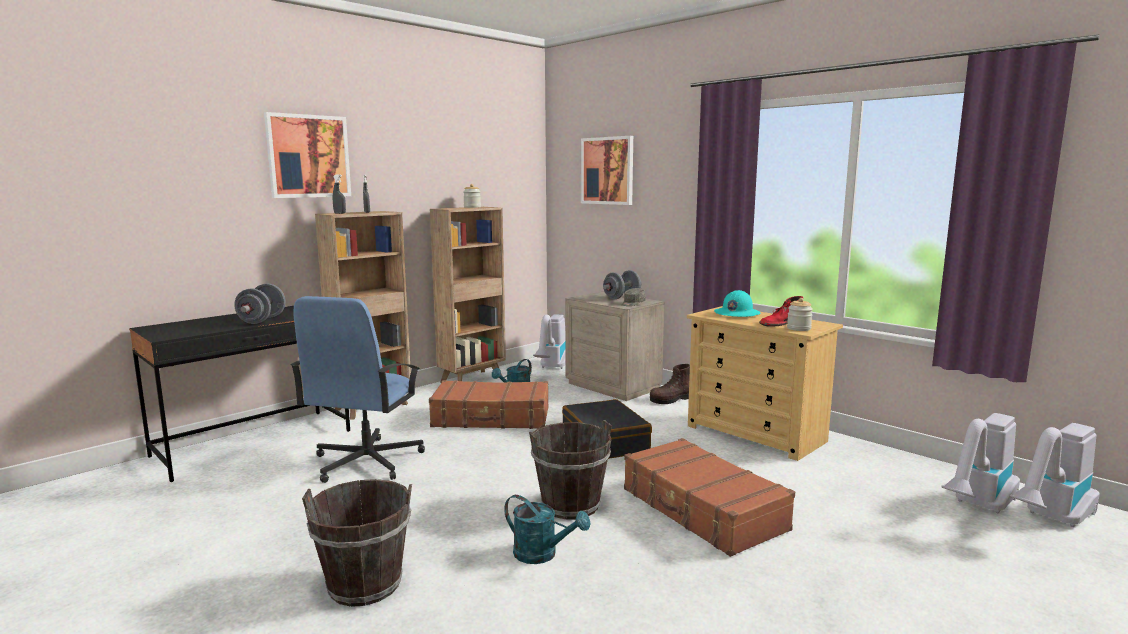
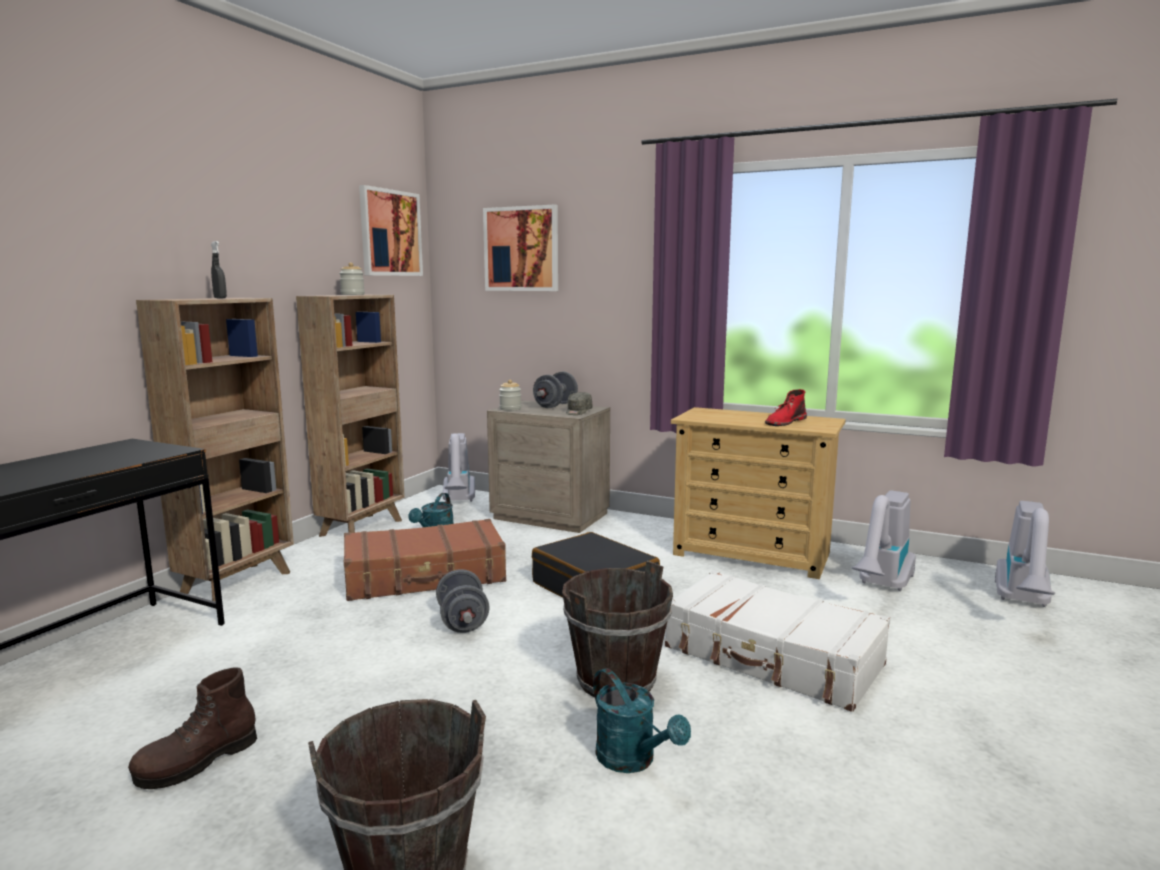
camera: 20 degrees left, 0 degrees up
grey dumbbell [234,284,286,324] -> grey dumbbell moved to [436,569,489,633]
picture [264,112,351,198] -> picture moved to [359,185,423,276]
blue office chair [291,296,425,483] -> none
grey spray bottle [333,174,346,214] -> none
turquoise watering can [504,495,591,564] -> turquoise watering can turned 45 degrees clockwise [593,668,691,773]
brown suitcase [624,438,795,557] -> white suitcase [665,571,890,712]
brown boot [650,364,690,404] -> brown boot moved to [128,667,257,789]
turquoise hard hat [714,290,761,317] -> none
jar [787,298,813,331] -> jar moved to [499,380,521,411]
vacuum cleaner [1010,423,1100,527] -> vacuum cleaner moved to [852,491,916,591]

